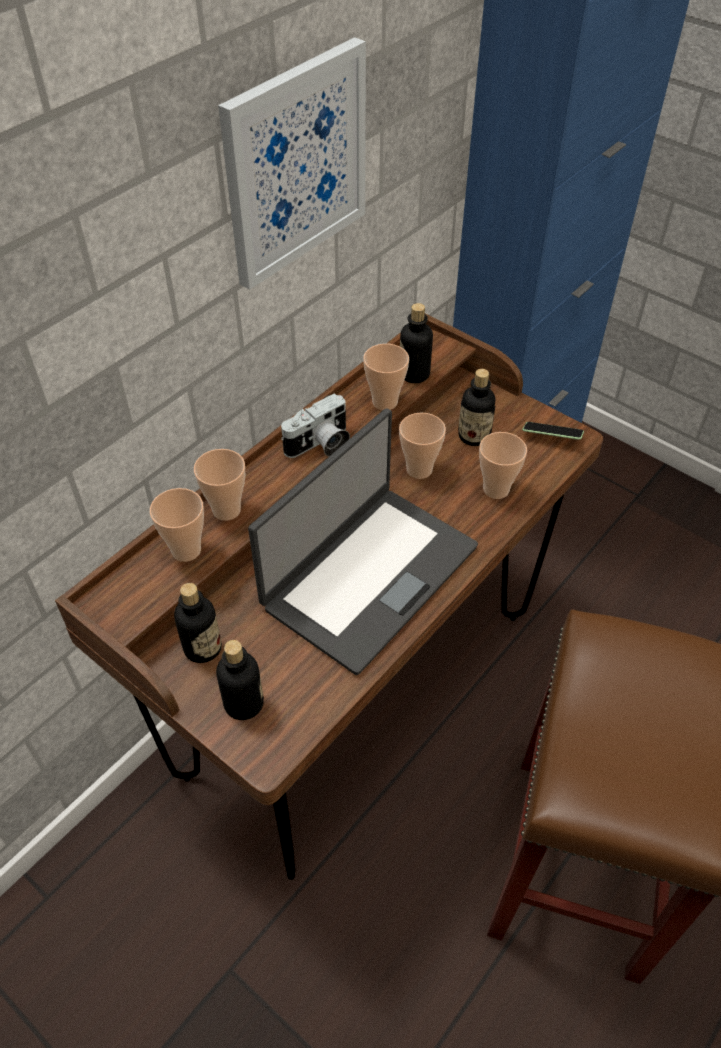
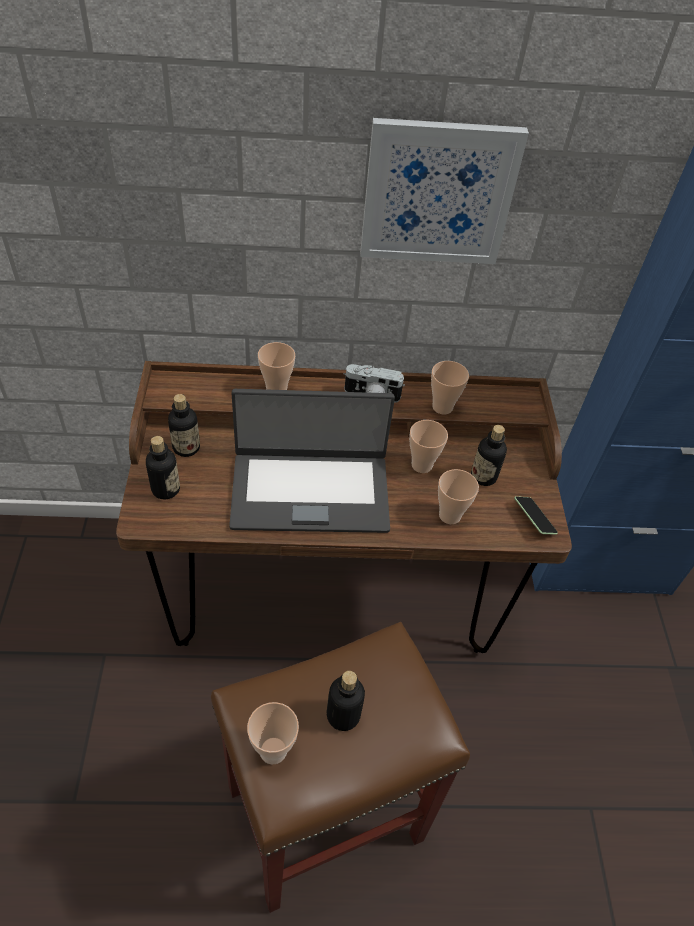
camera: 45 degrees right, 0 degrees up
cup [150,488,204,562] -> cup moved to [247,702,299,764]
bottle [400,303,433,383] -> bottle moved to [326,671,365,731]

